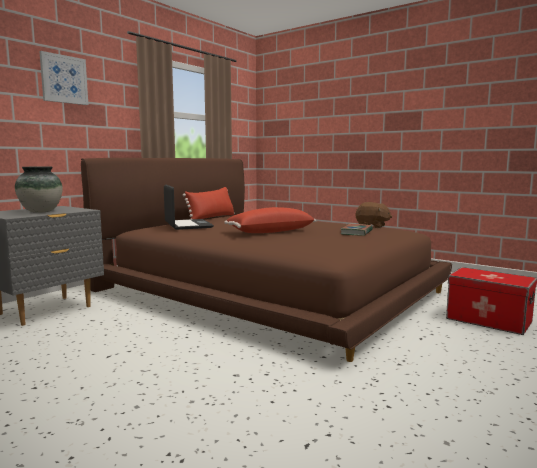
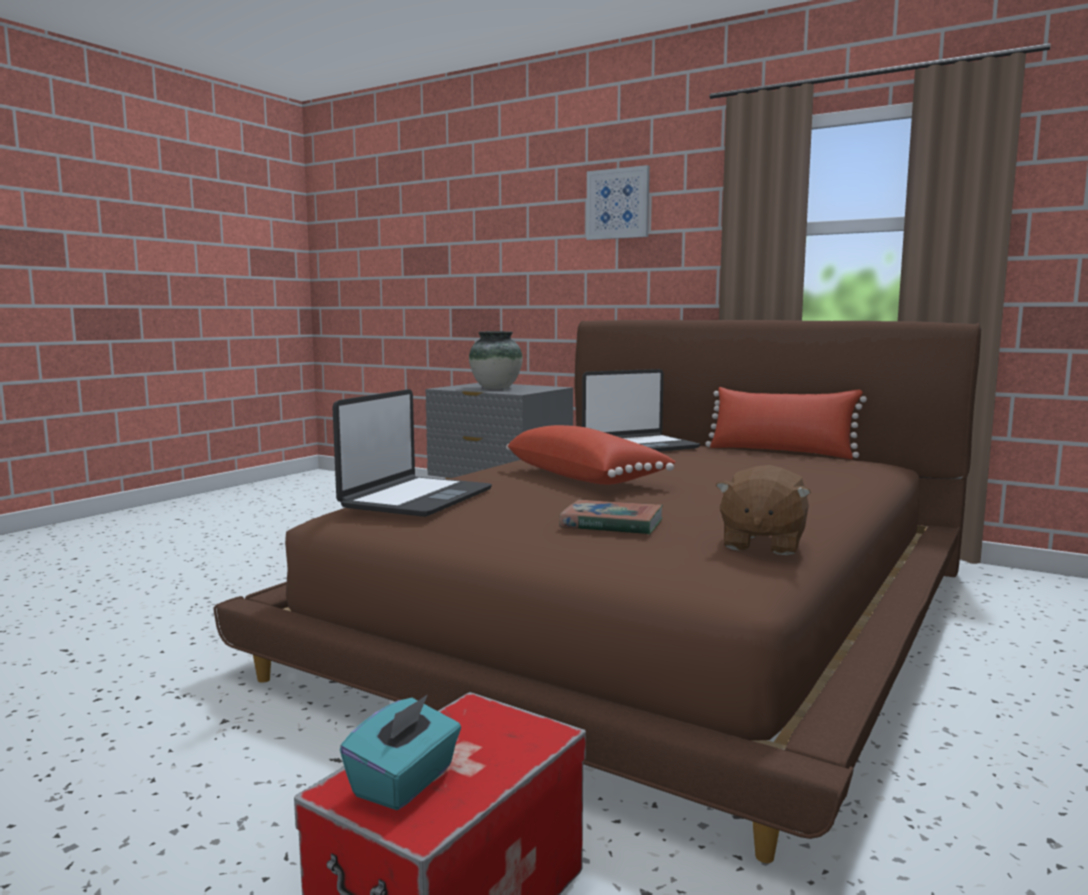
camera: 85 degrees right, 0 degrees up
none -> laptop [332,389,492,517]
none -> turquoise tissue box [340,695,461,810]

